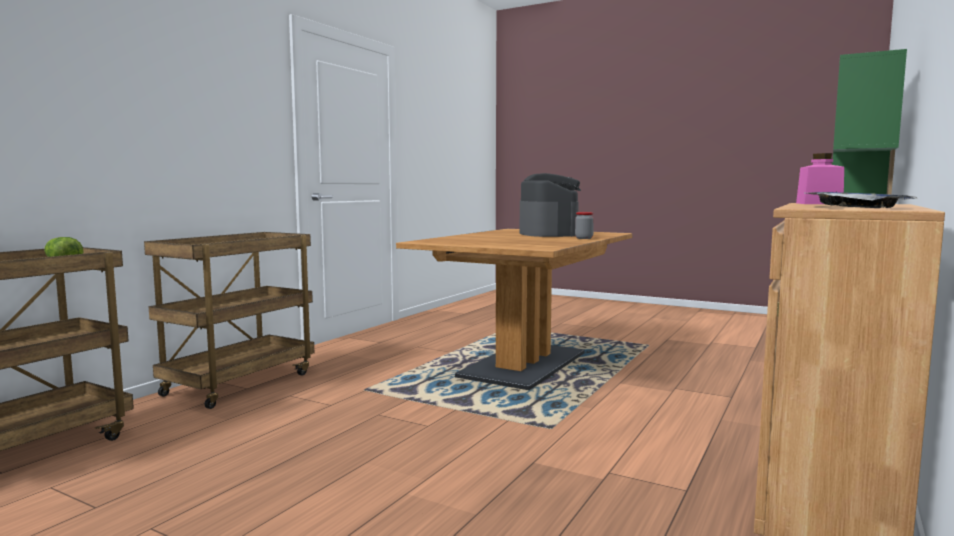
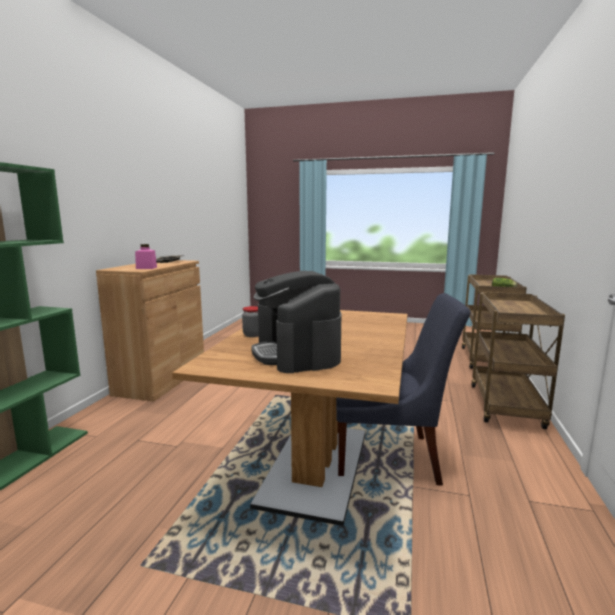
camera: 165 degrees right, 5 degrees up
none -> blue chair [336,293,470,485]

